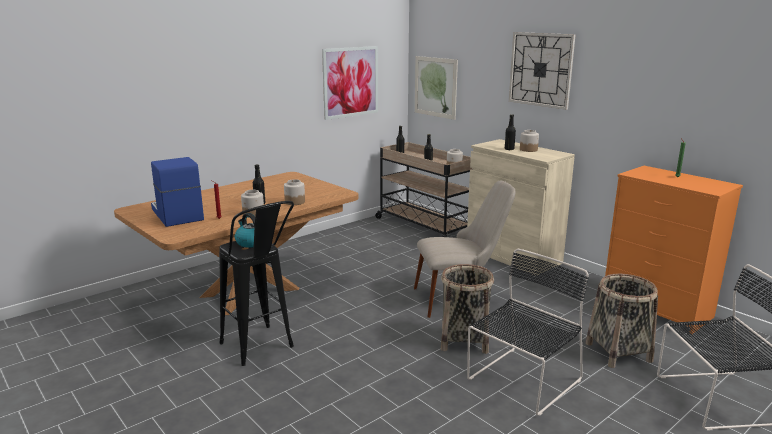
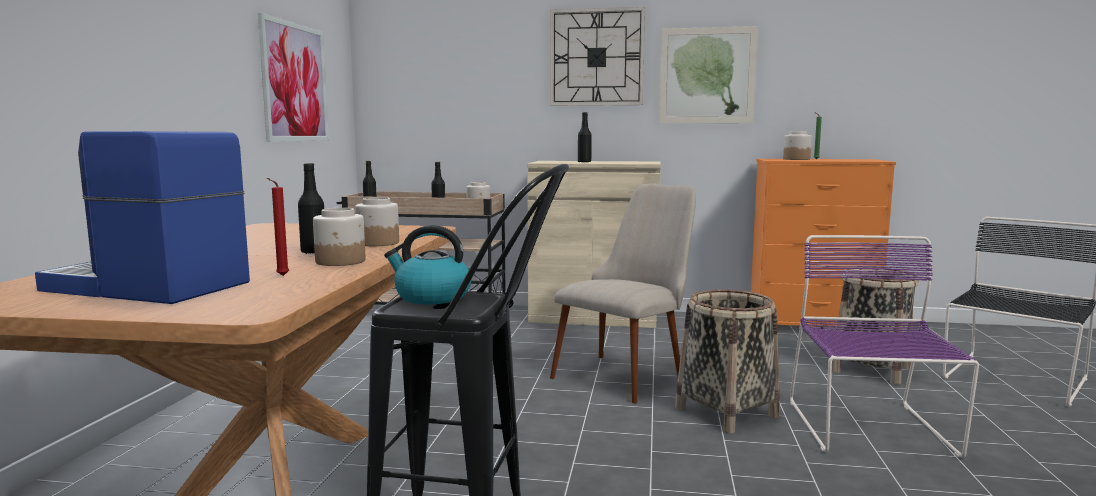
camera: 40 degrees left, 10 degrees down
picture [415,56,458,120] -> picture moved to [659,26,758,123]
black chair [467,249,589,416] -> purple chair [790,235,979,458]
jar [520,130,539,152] -> jar moved to [783,131,812,160]

